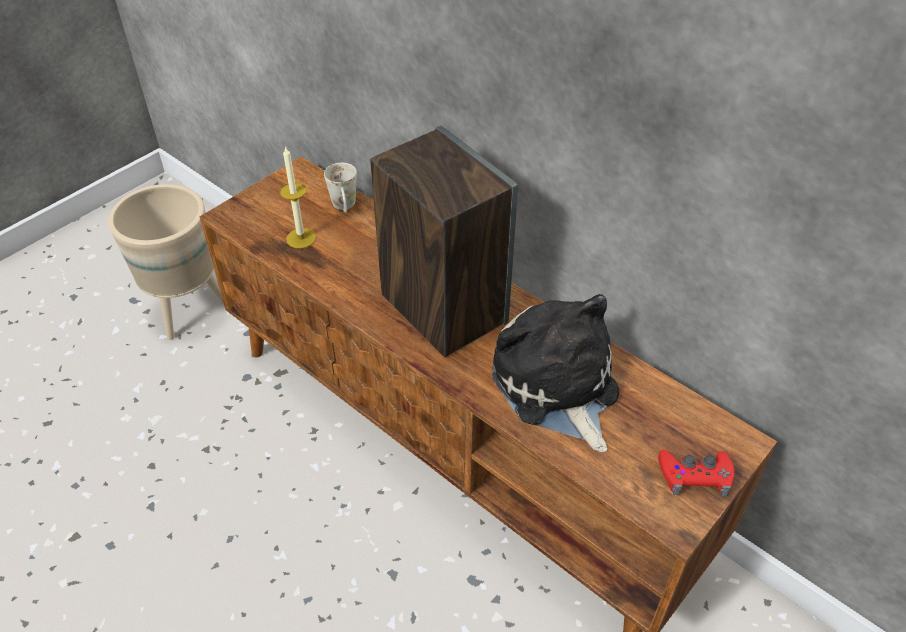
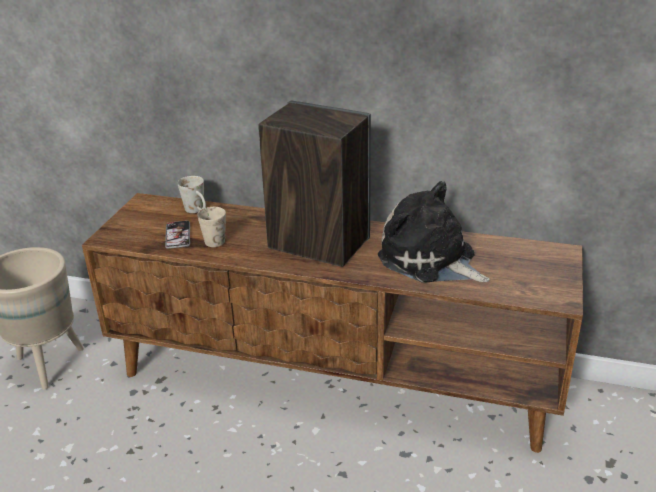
camera: 25 degrees left, 15 degrees down
candle [280,146,316,248] -> phone [165,221,190,249]
red game controller [658,450,735,496] -> none
none -> beige mug [197,207,226,247]

